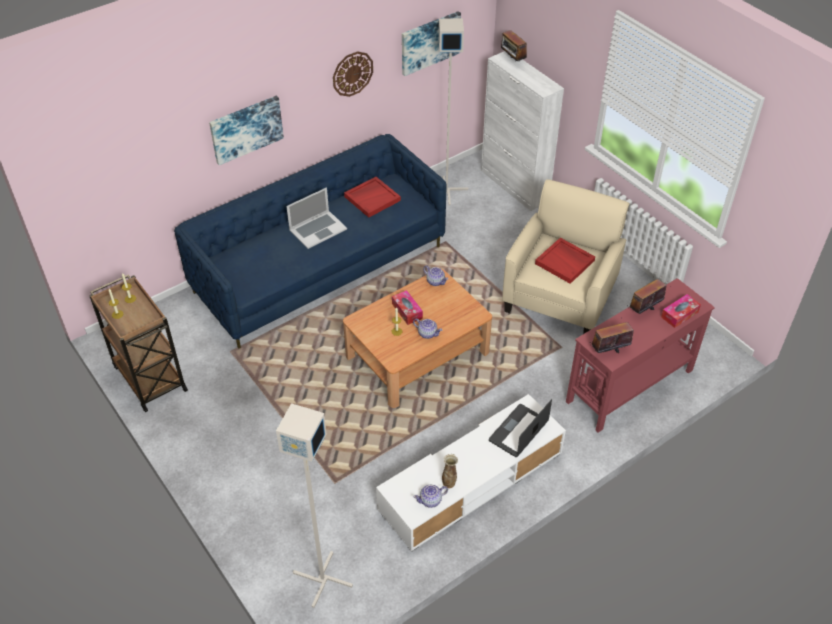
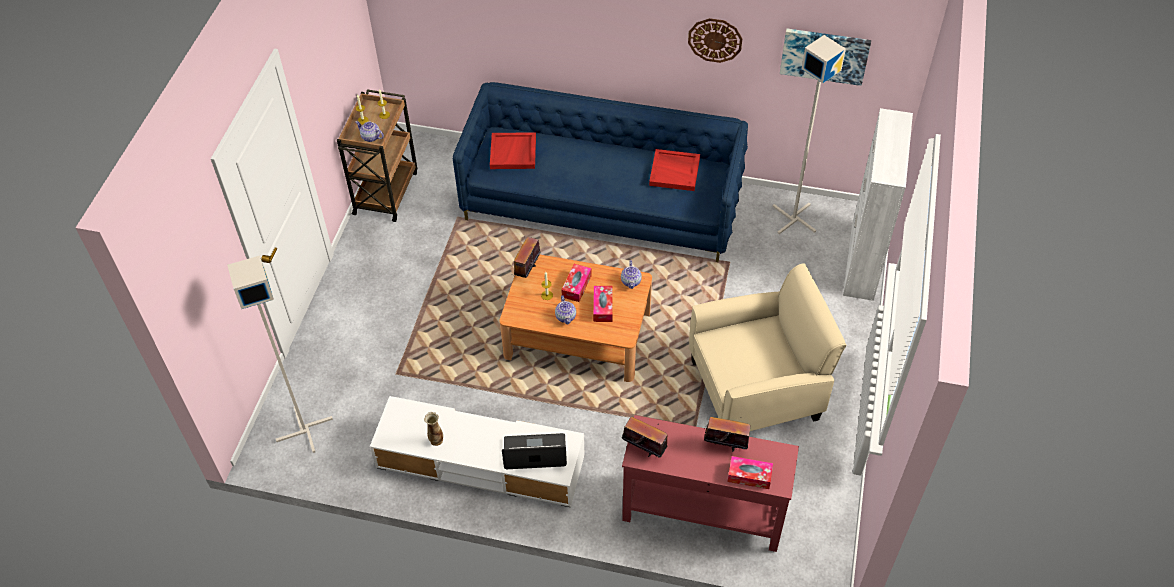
camera: 50 degrees right, 5 degrees up
picture [209,95,284,165] -> none
laptop [286,187,347,249] -> none
teapot [414,485,448,508] -> teapot moved to [355,121,384,142]
radio [501,28,527,63] -> radio moved to [514,236,540,278]
red tray [535,238,595,284] -> red tray moved to [490,132,536,169]
none -> tissue box [593,286,613,322]

